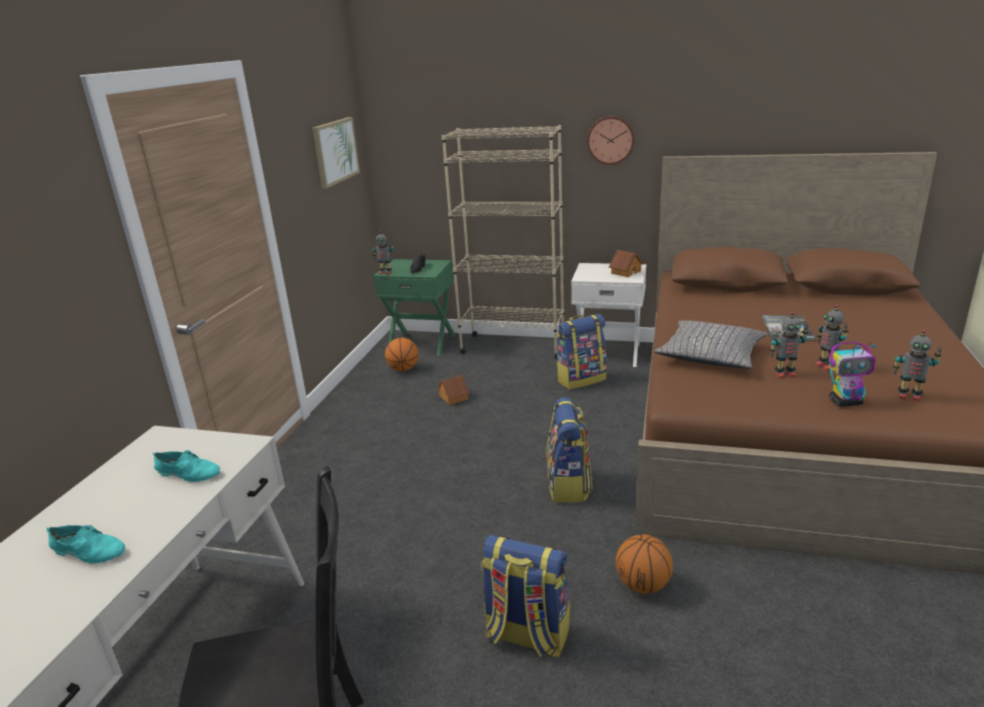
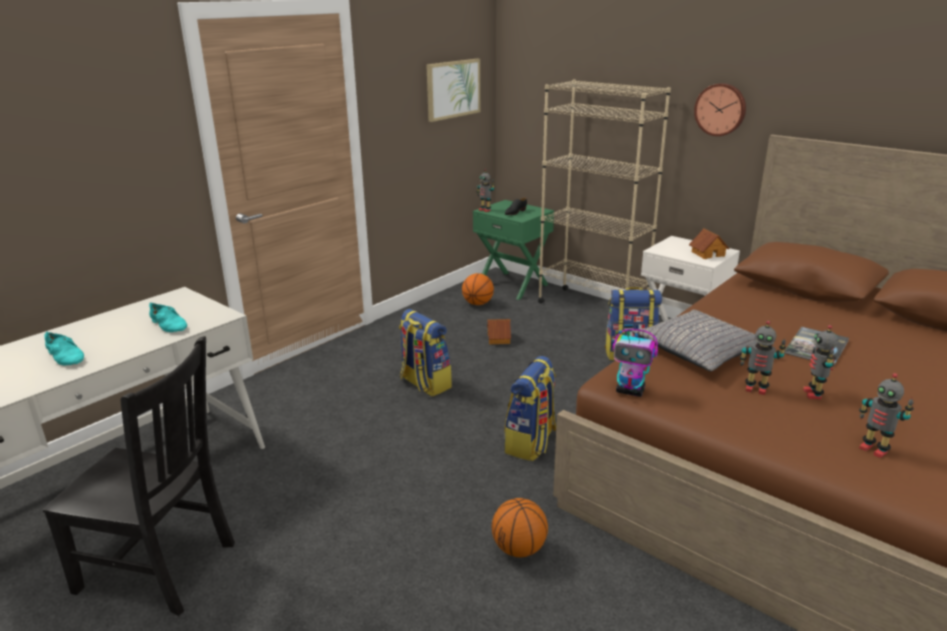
camera: 25 degrees right, 0 degrees up
backpack [481,535,570,657] -> backpack moved to [399,309,452,396]
toy robot [829,342,876,407] -> toy robot moved to [612,329,658,397]

